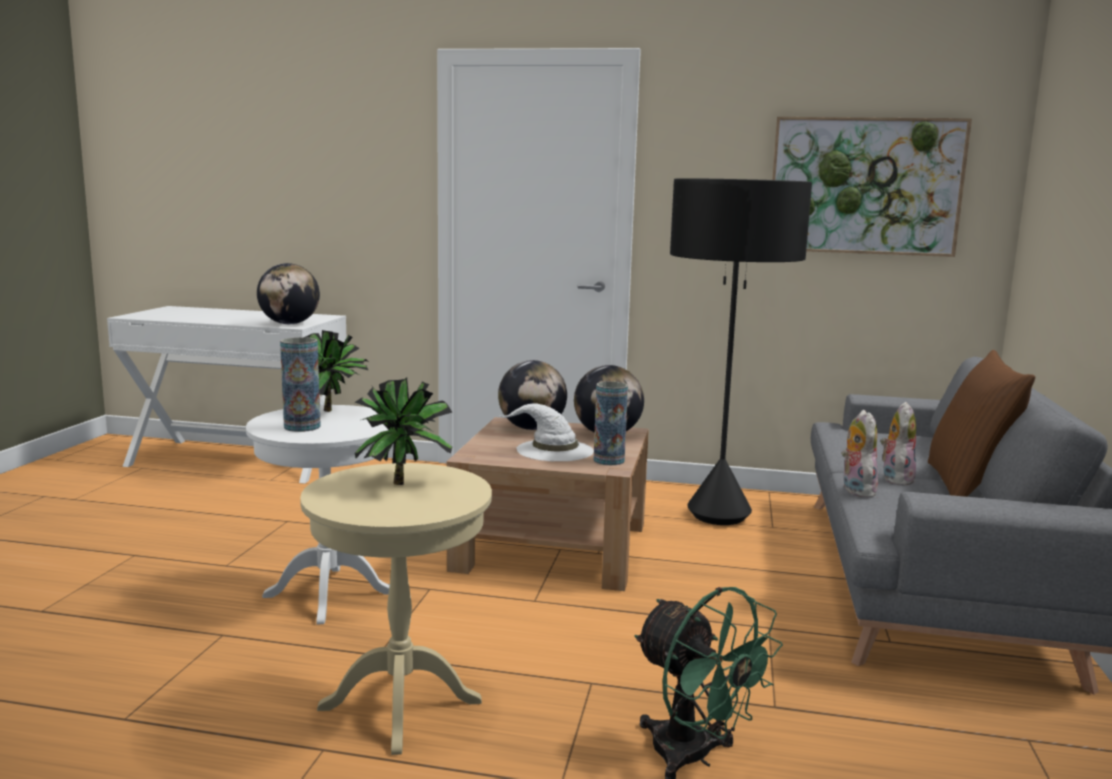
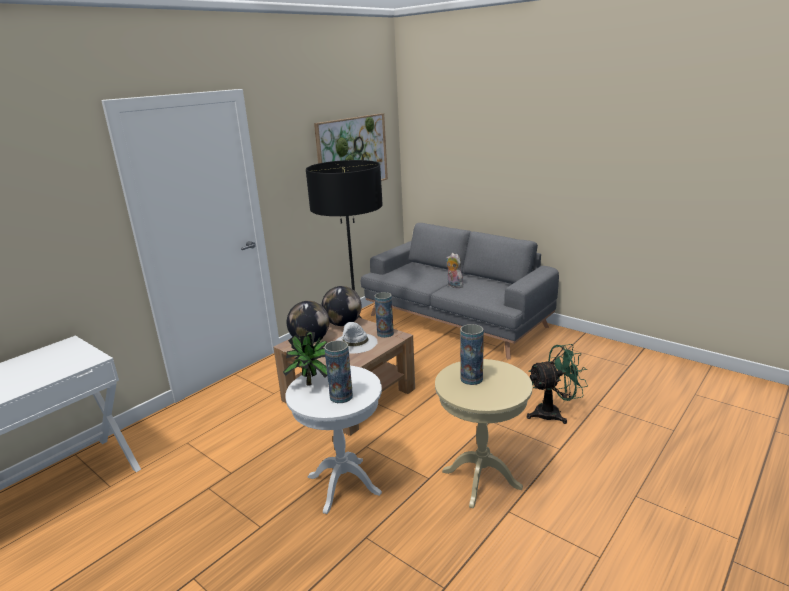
camera: 60 degrees left, 10 degrees up
globe [257,263,320,324] -> none
potted plant [355,377,452,485] -> vase [460,324,484,385]
plush toy [841,410,878,498] -> none
brown pillow [928,350,1035,497] -> none

